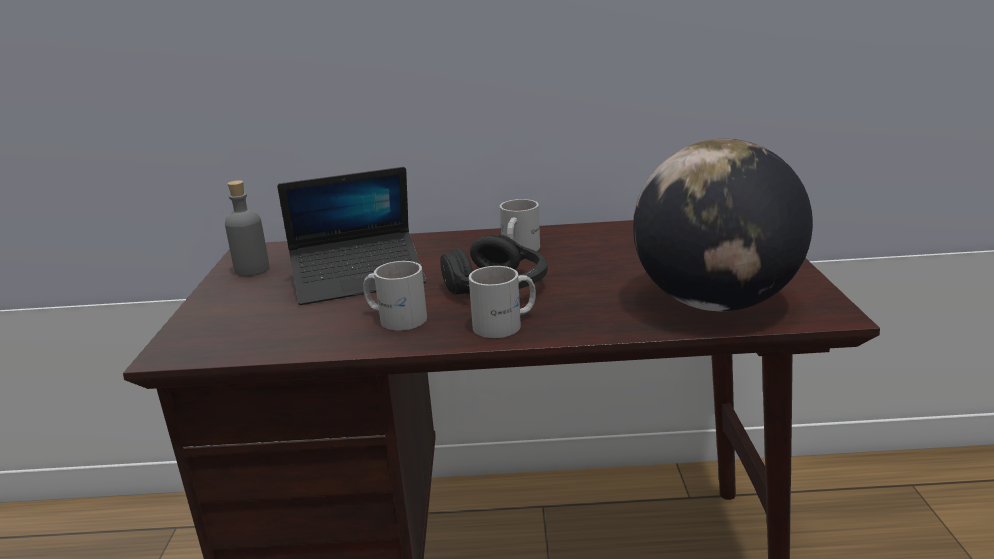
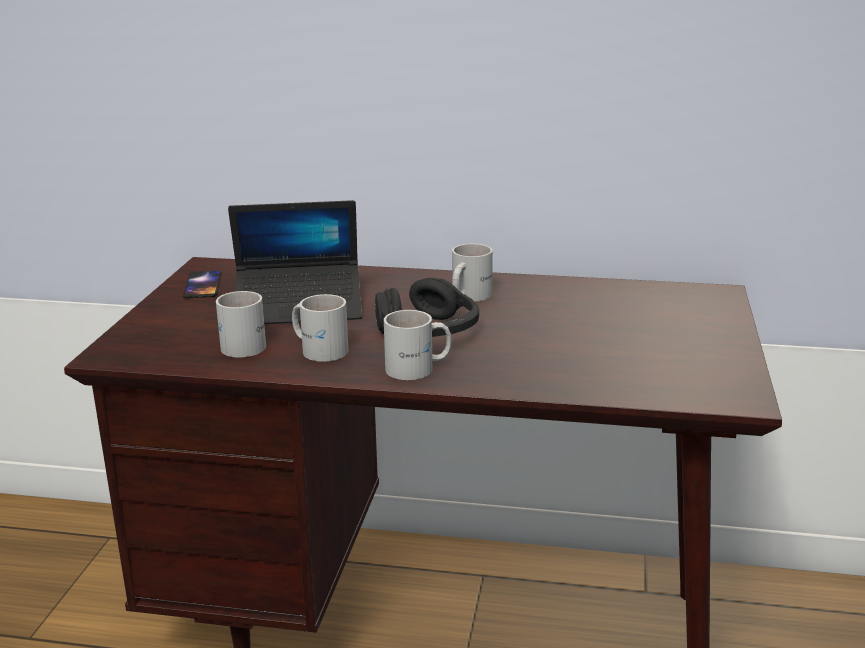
camera: 10 degrees right, 0 degrees up
grey bottle [225,180,269,276] -> phone [183,271,221,298]
globe [633,139,813,311] -> none
none -> white mug [216,291,266,358]

